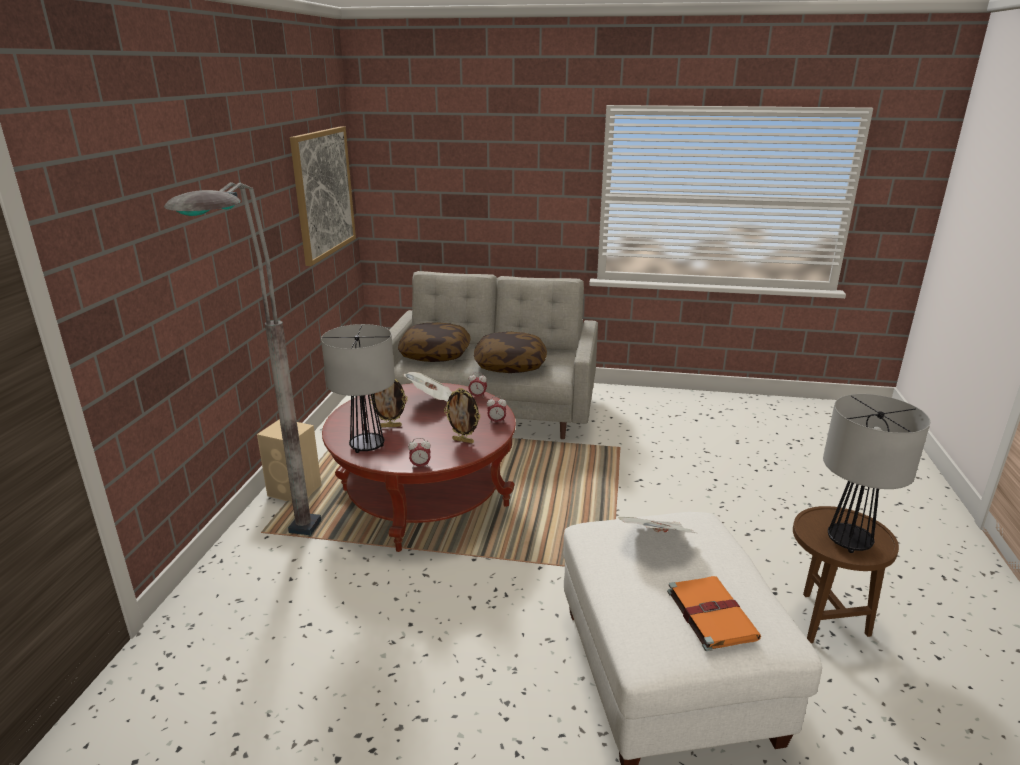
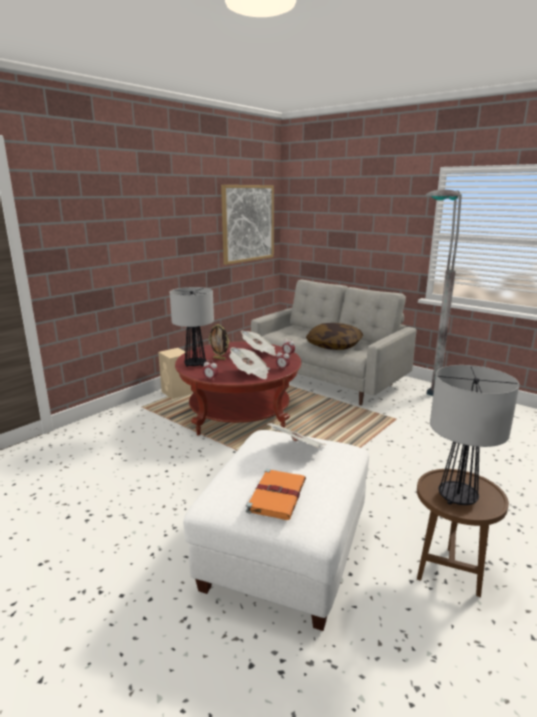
camera: 30 degrees right, 5 degrees down
grey floor lamp [164,182,321,535] -> grey floor lamp moved to [425,189,462,396]
pillow [398,322,470,362] -> none
picture frame [444,388,480,443] -> newspaper [229,347,270,379]

